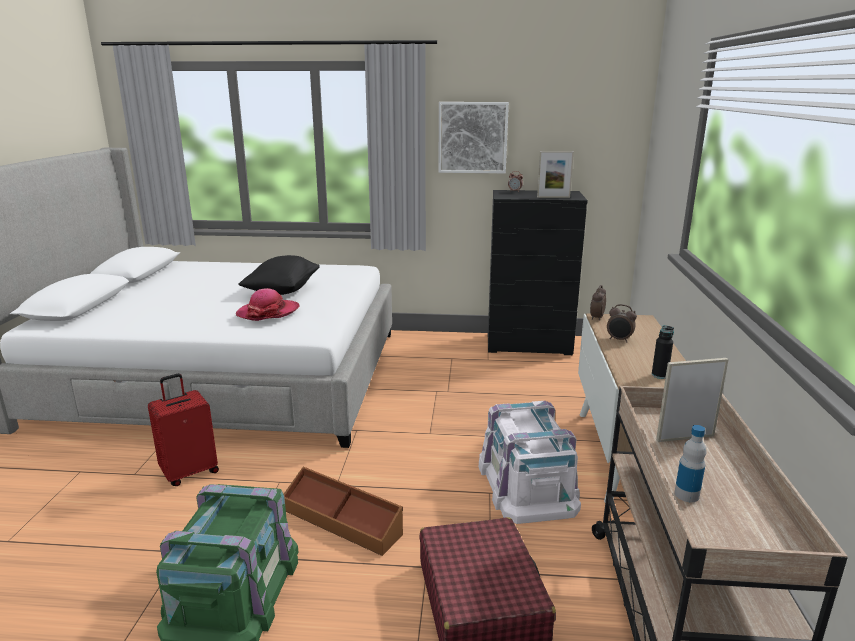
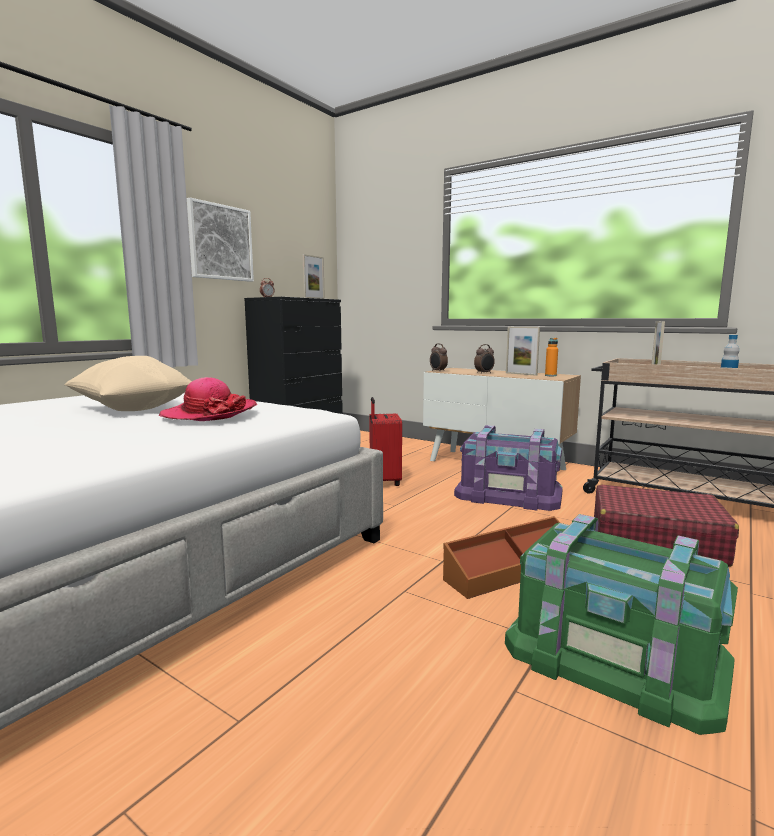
camera: 60 degrees left, 10 degrees down
red suitcase [148,374,219,486] -> red suitcase moved to [369,397,402,486]
black pillow [238,255,320,295] -> beige pillow [64,356,192,411]
white storage box [479,401,581,524] -> purple storage box [454,425,563,511]
black bottle [652,325,674,379] -> orange bottle [545,338,558,376]
none -> picture frame [506,327,540,376]

